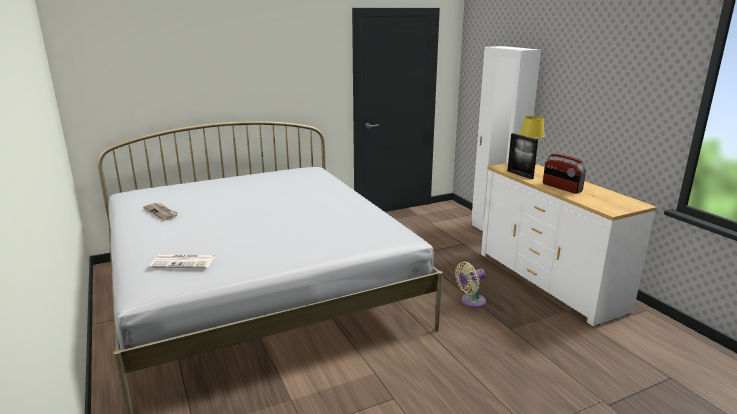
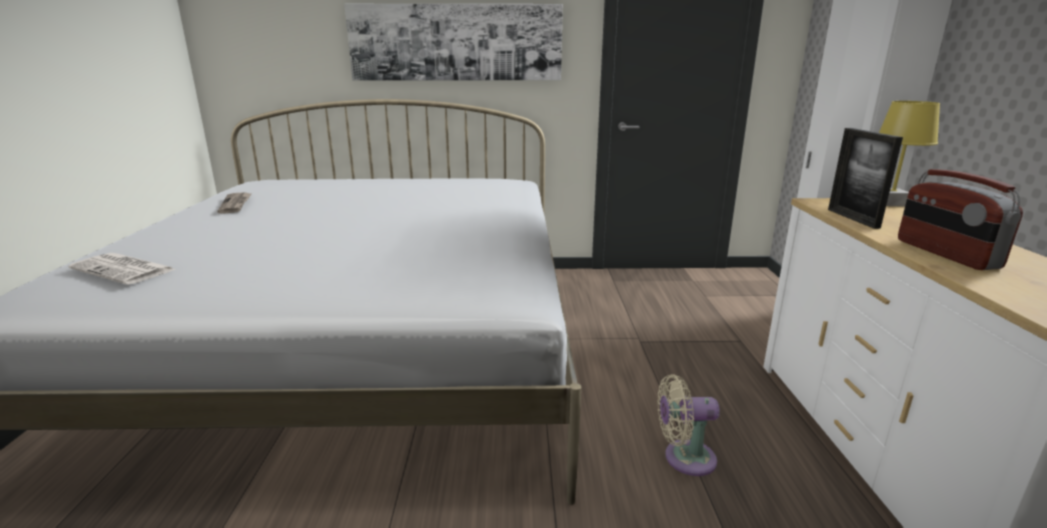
camera: 25 degrees right, 0 degrees up
none -> picture [344,4,563,80]

